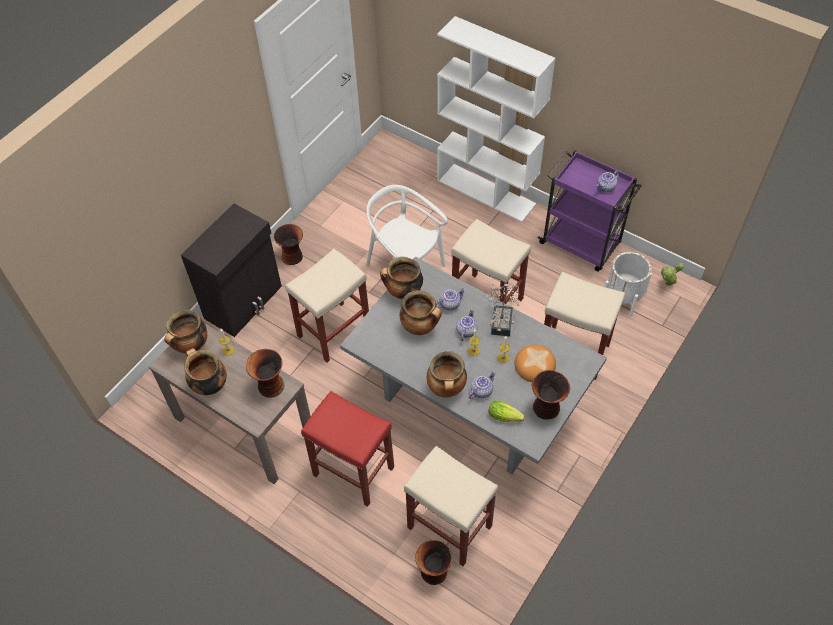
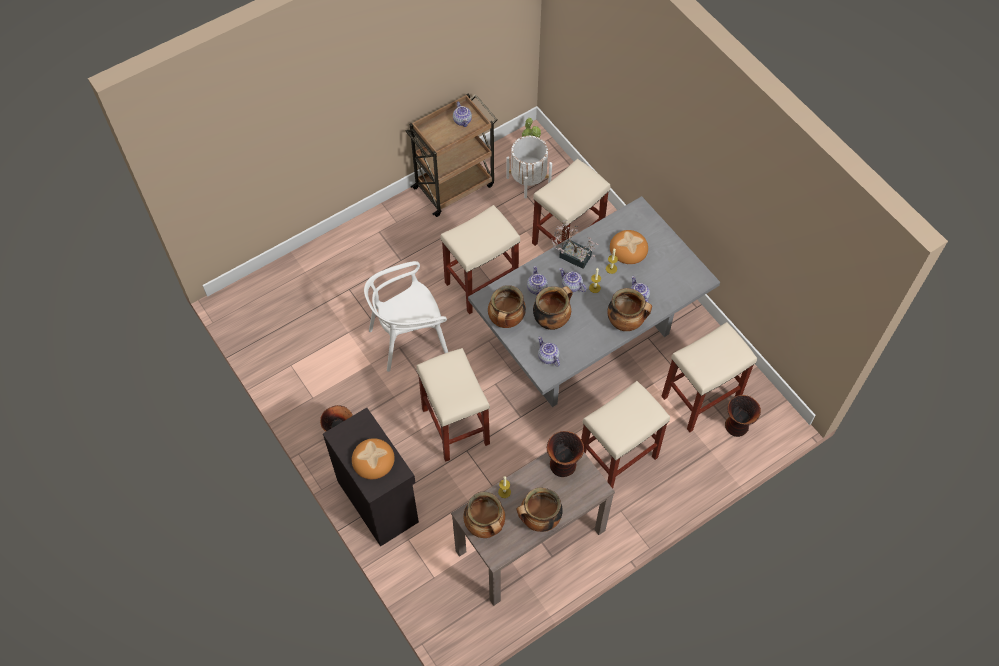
camera: 70 degrees left, 5 degrees up
red stool [301,391,394,507] -> beige stool [581,381,670,489]
white bookcase [437,16,555,222] -> none
lettuce [488,401,525,423] -> none
vase [532,370,570,420] -> none
purple cart [538,150,642,272] -> brown cart [405,94,498,217]
none -> bread [352,438,395,479]
none -> teapot [538,337,560,367]

